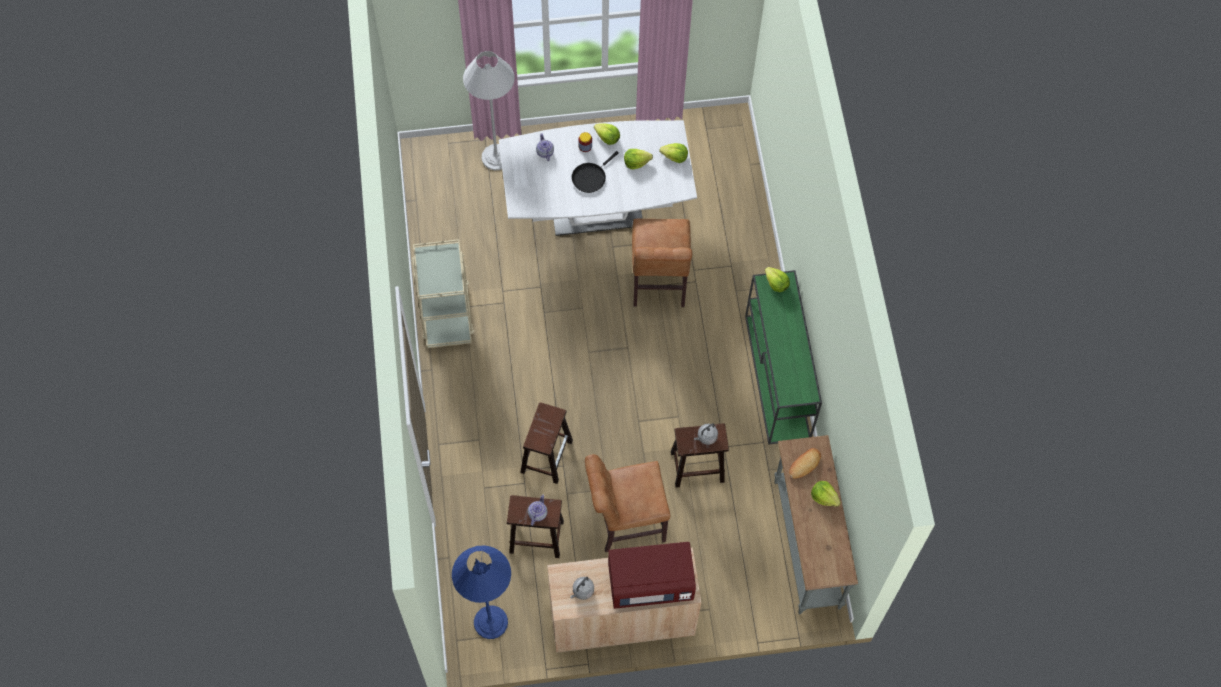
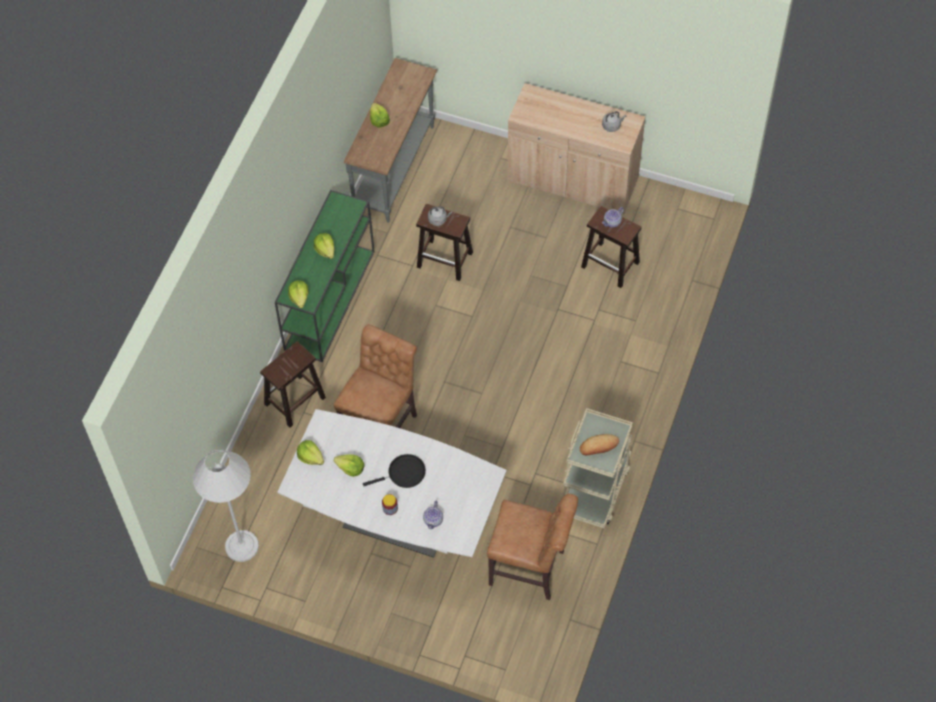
camera: 150 degrees left, 5 degrees down
blue floor lamp [452,546,511,639] -> none
white floor lamp [463,51,515,170] -> white floor lamp moved to [193,450,259,562]
brown stool [520,402,573,484] -> brown stool moved to [260,342,326,428]
brown chair [585,454,670,552] -> brown chair moved to [487,493,578,600]
lettuce [594,124,620,145] -> lettuce moved to [314,233,334,259]
red microwave [608,542,696,609] -> none
bread [789,448,821,478] -> bread moved to [580,434,620,455]

